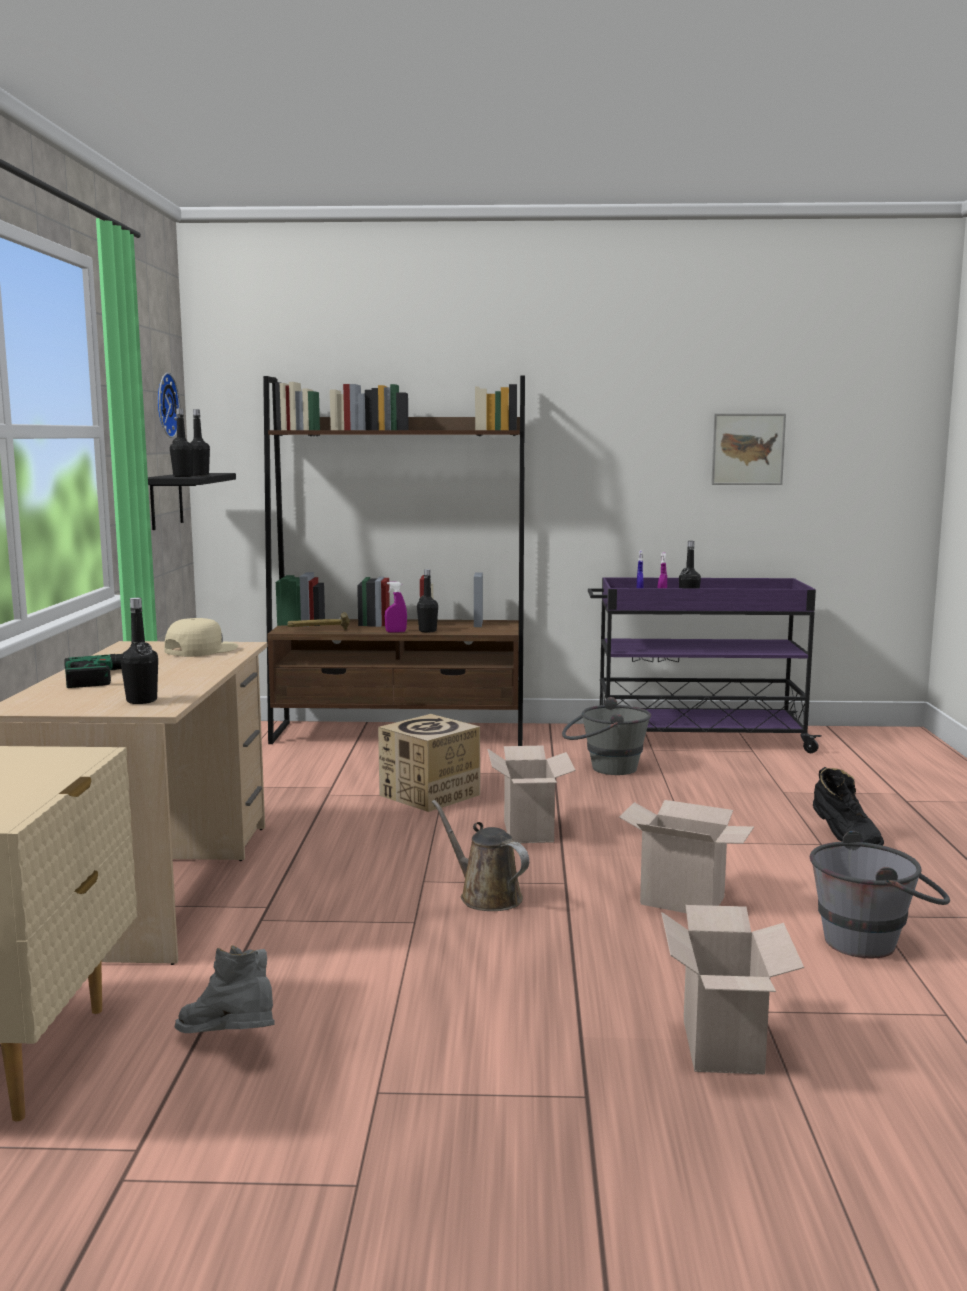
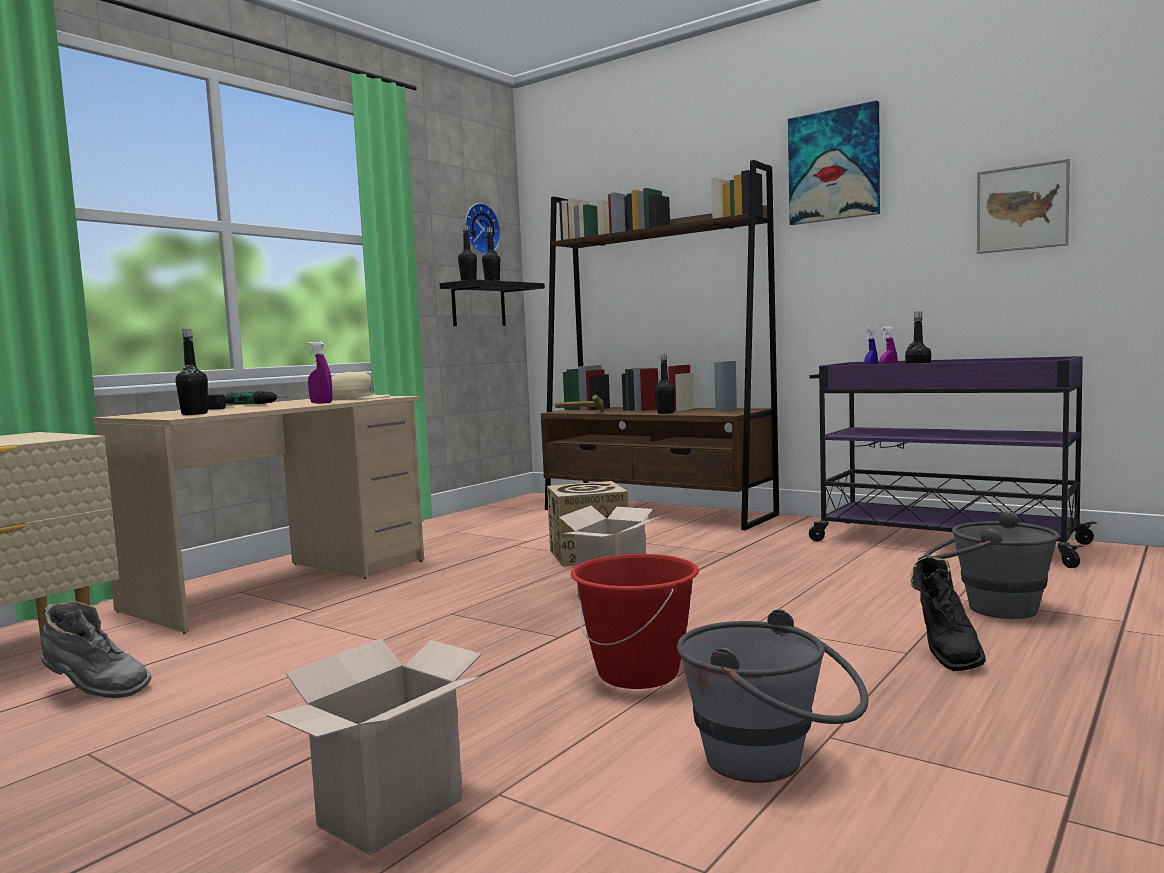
camera: 35 degrees right, 5 degrees down
grey boot [174,946,274,1033] -> grey boot turned 120 degrees clockwise [40,601,152,698]
purple spray bottle [385,582,407,633] -> purple spray bottle moved to [308,342,332,404]
brown watering can [432,800,529,911] -> none
grey bucket [562,697,651,775] -> grey bucket moved to [924,511,1060,619]
cardboard box [619,800,754,913] -> red bucket [571,554,699,689]
none -> picture [788,100,880,225]

